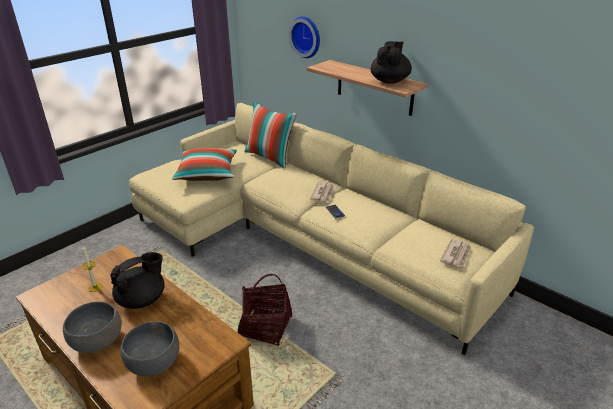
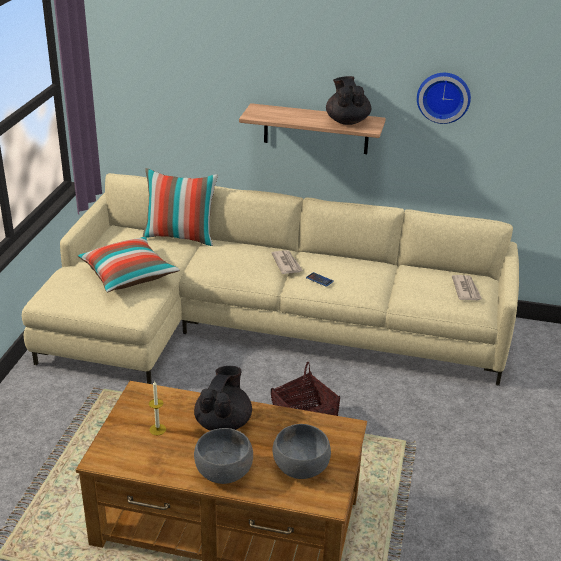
camera: 30 degrees left, 0 degrees up
wall clock [289,16,320,58] -> wall clock moved to [417,73,471,124]

